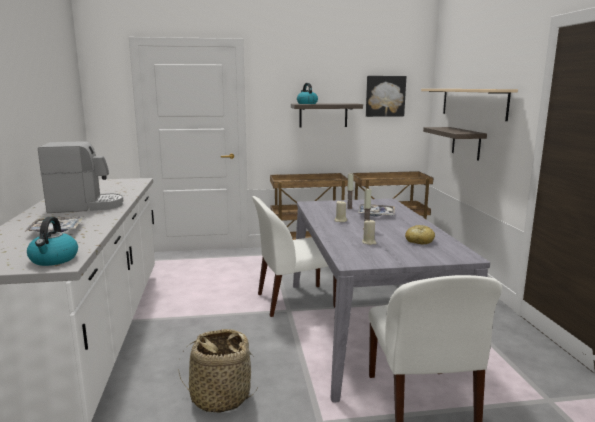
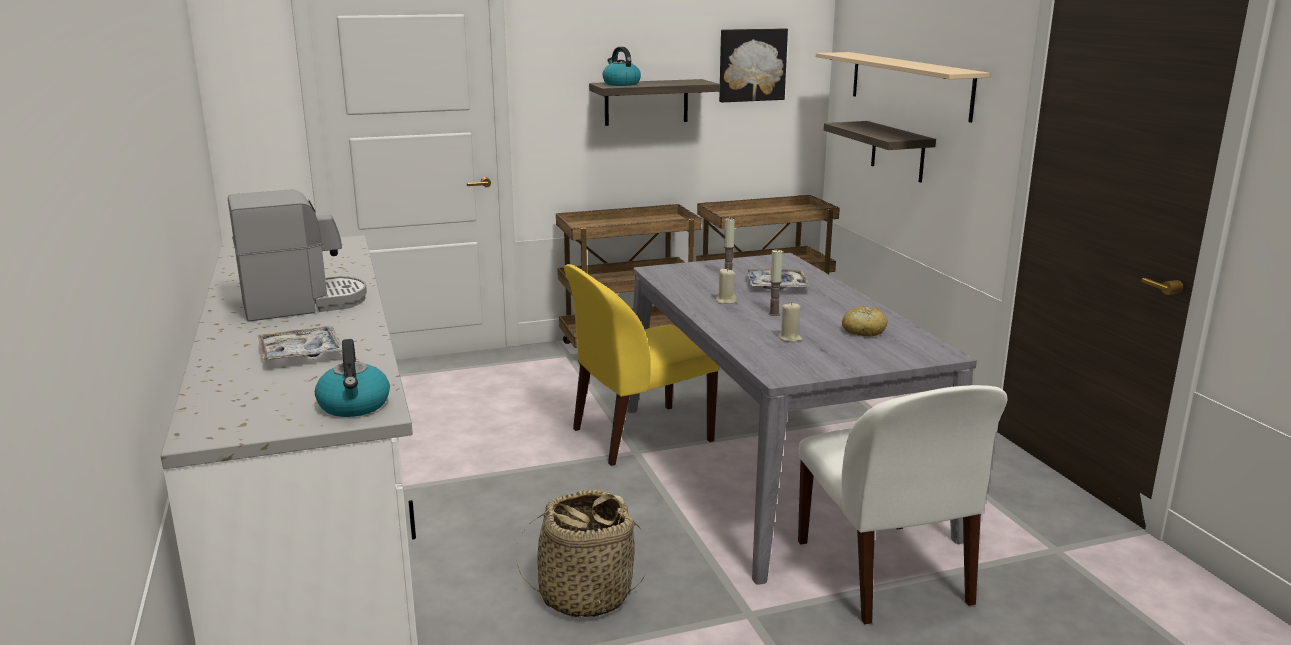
camera: 10 degrees left, 5 degrees up
white chair [252,196,337,317] -> yellow chair [564,264,720,466]

